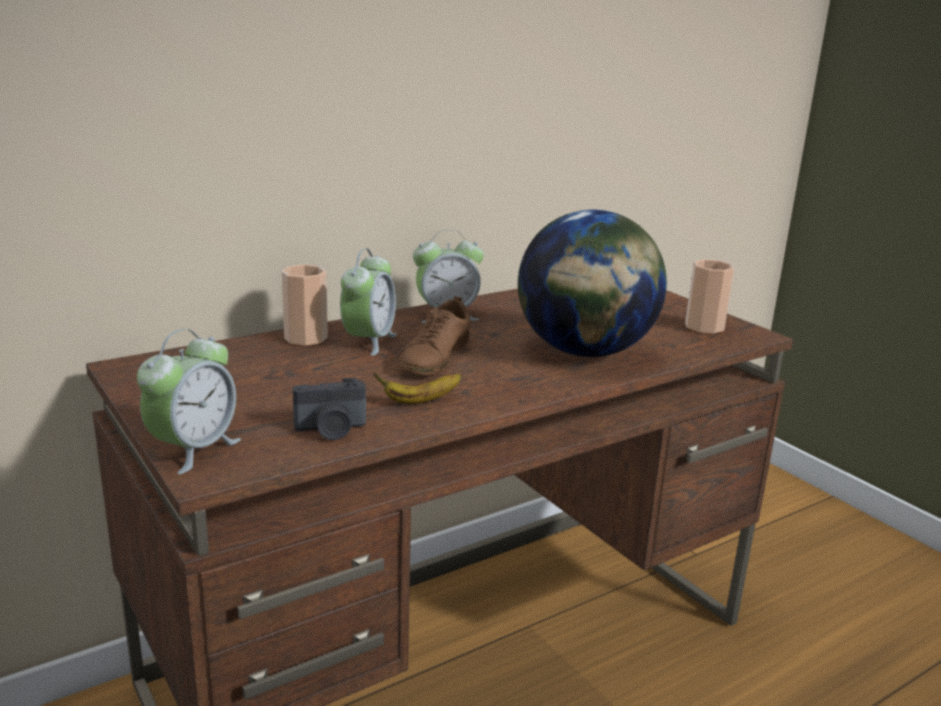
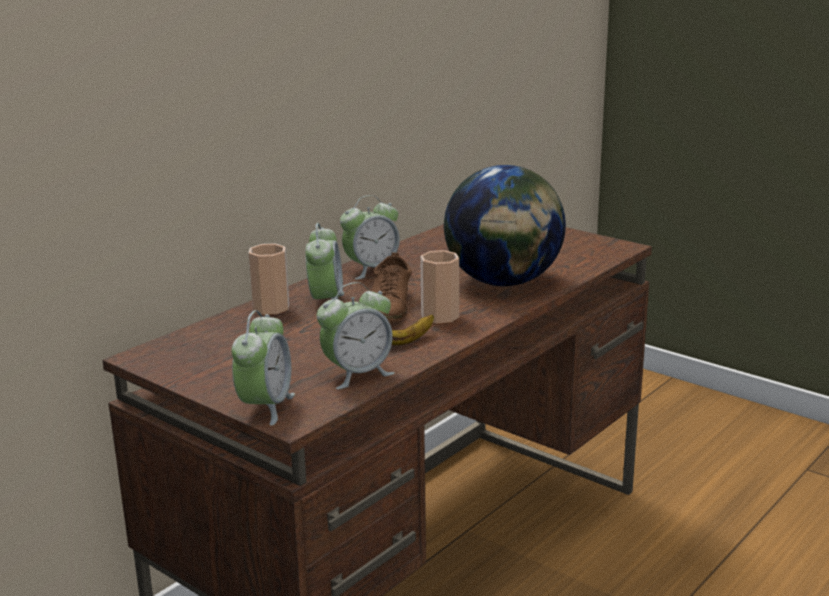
camera: 15 degrees left, 0 degrees up
camera [293,378,366,440] -> alarm clock [317,282,395,389]
cup [685,259,734,334] -> cup moved to [420,250,459,324]

